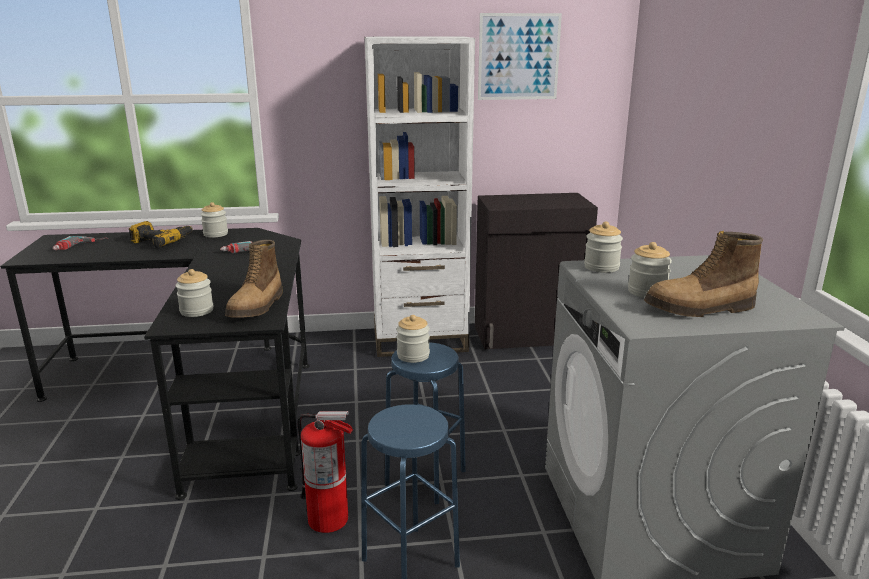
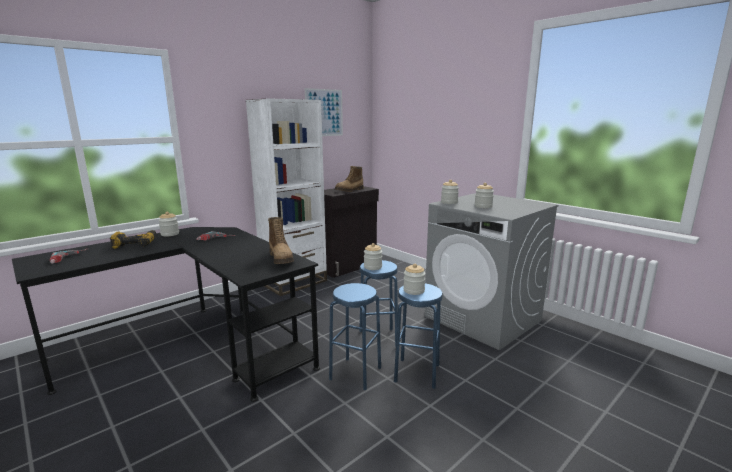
camera: 35 degrees left, 5 degrees down
jar [176,269,214,317] -> jar moved to [403,264,426,295]
fire extinguisher [297,411,353,533] -> blue stool [329,283,381,390]
boot [644,231,763,317] -> boot moved to [335,166,364,192]

